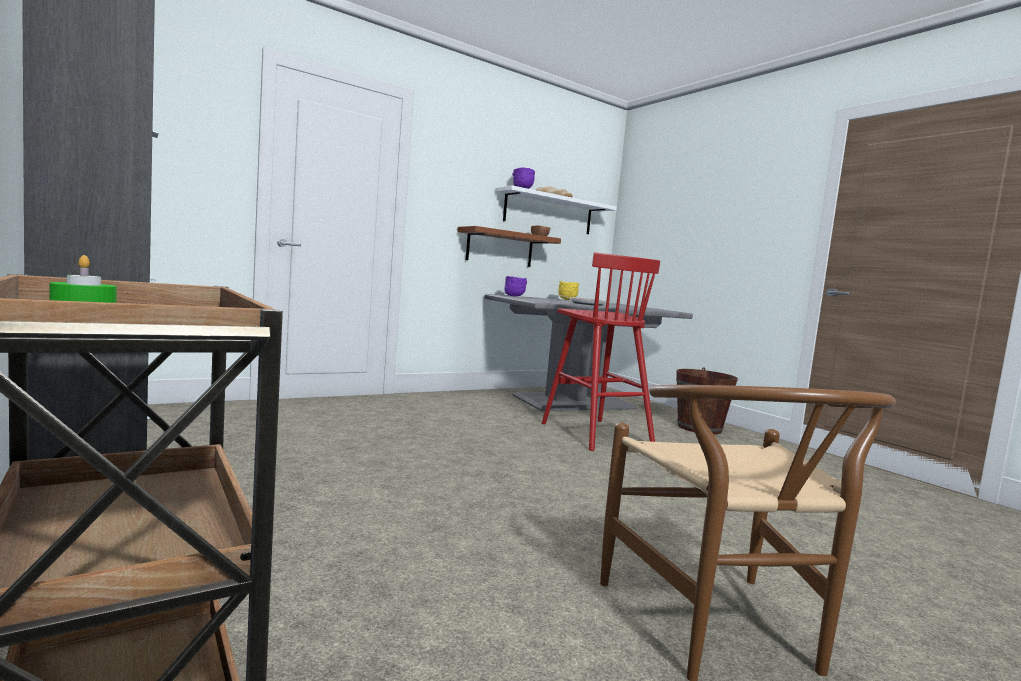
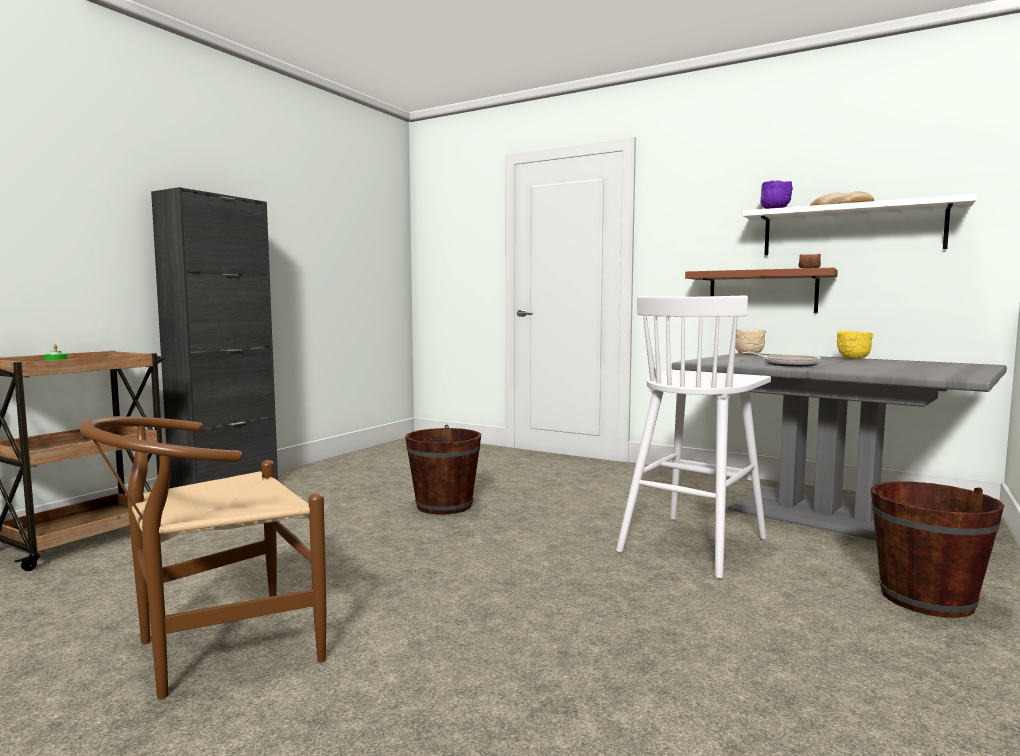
camera: 65 degrees right, 0 degrees up
purple bowl [504,276,527,296] -> beige bowl [735,329,766,355]
red stool [542,253,660,451] -> white stool [616,296,771,579]
none -> brown bucket [405,425,481,515]

